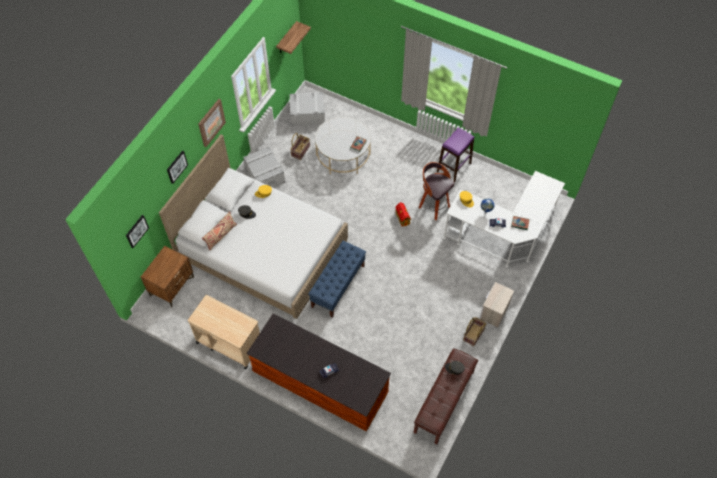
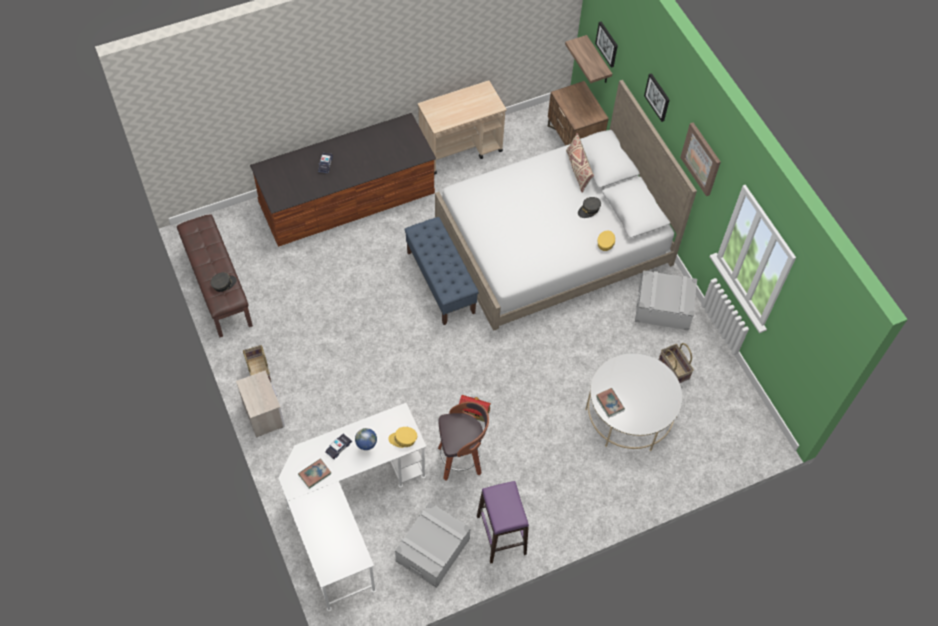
camera: 125 degrees right, 0 degrees up
shelf [276,21,311,54] -> shelf moved to [565,35,612,83]
grey storage box [289,92,325,126] -> grey storage box moved to [395,502,471,588]

